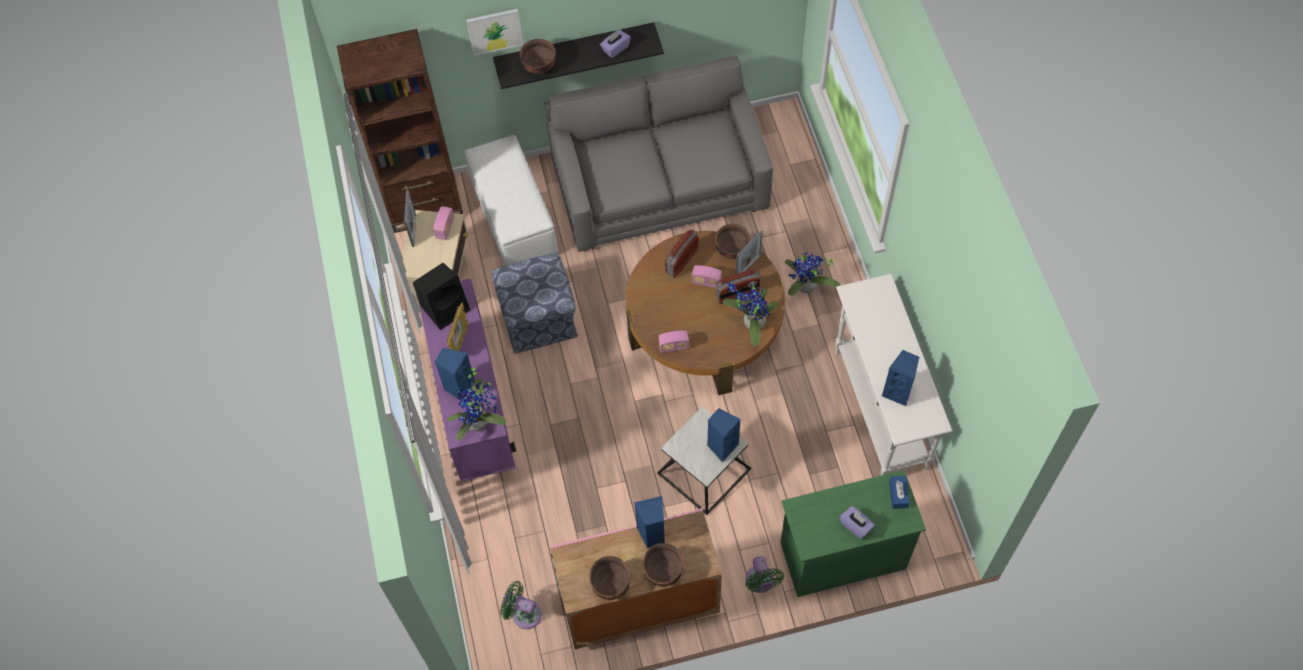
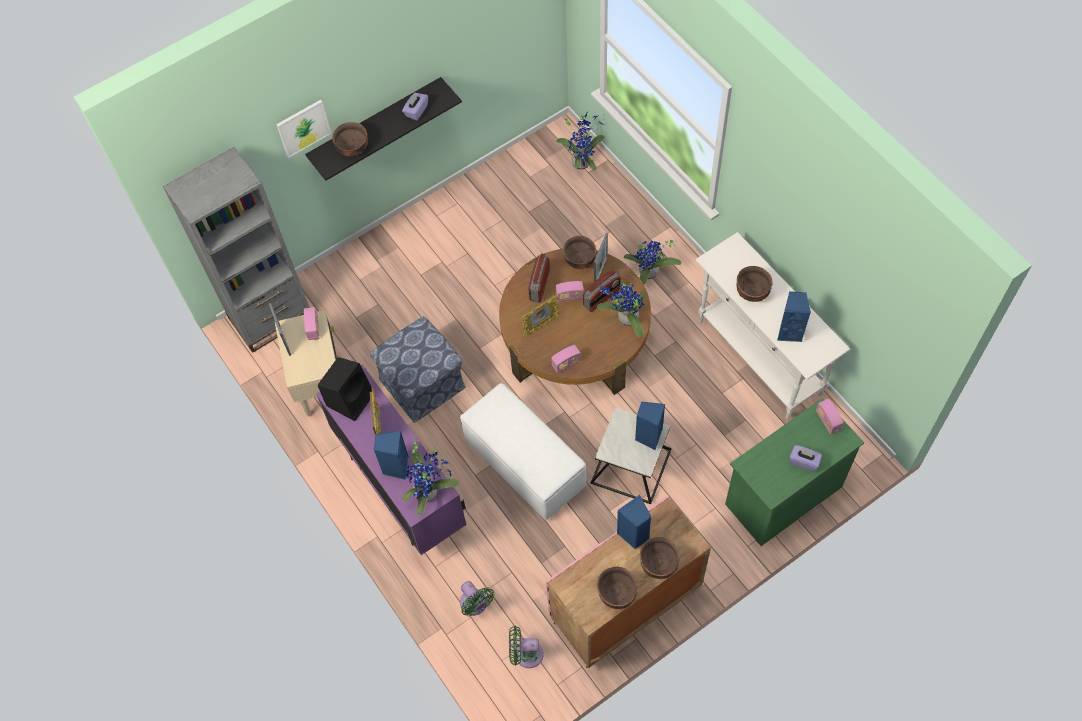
camera: 20 degrees left, 0 degrees up
brown bookcase [337,29,463,233] -> grey bookcase [163,147,310,353]
white ottoman [465,135,558,266] -> white ottoman moved to [460,383,586,520]
grey sofa [545,56,773,252] -> none
green fan [746,556,784,593] -> green fan moved to [460,581,495,616]
blue tissue box [889,476,910,509] -> radio [816,399,843,435]
none -> picture frame [522,294,560,337]
none -> potted plant [556,113,605,171]
none -> brown bowl [737,266,773,302]

